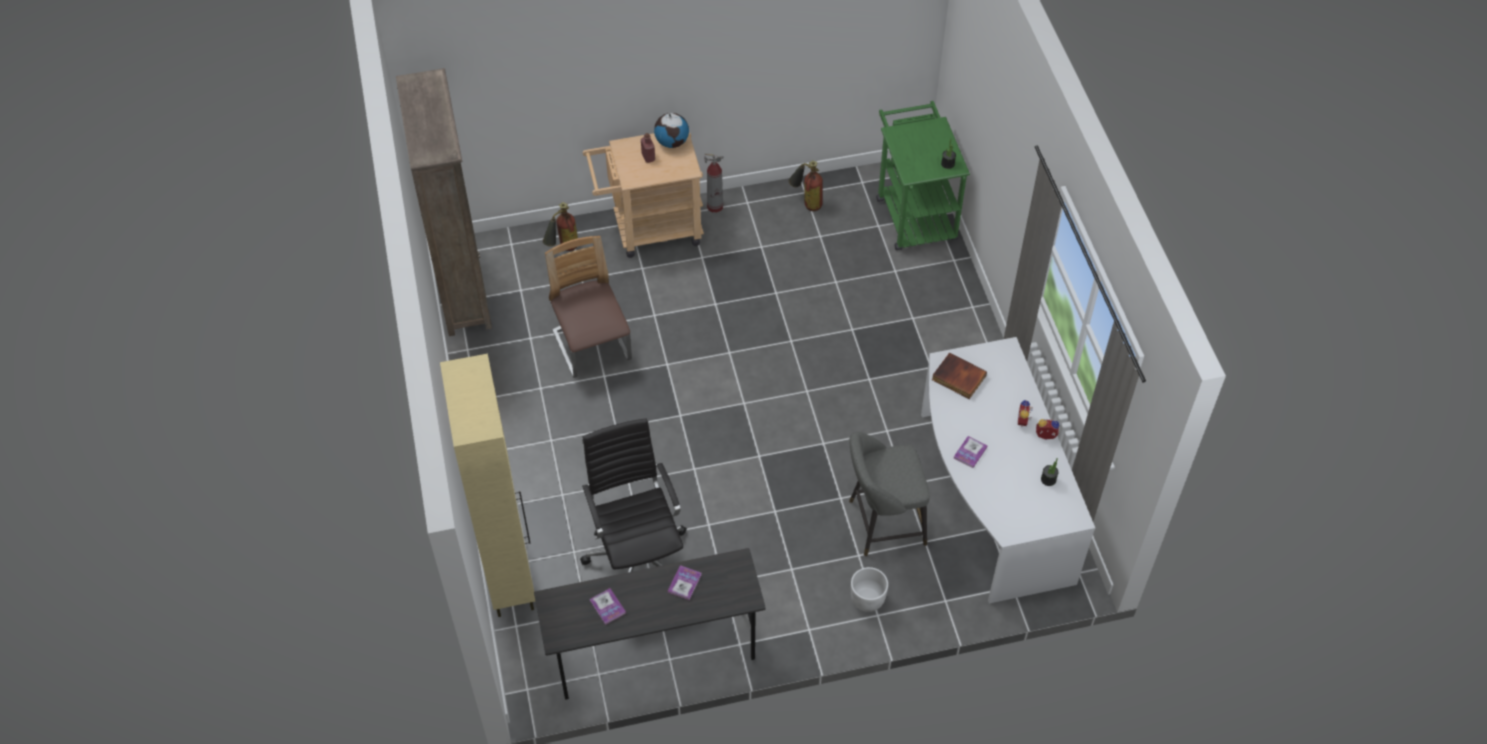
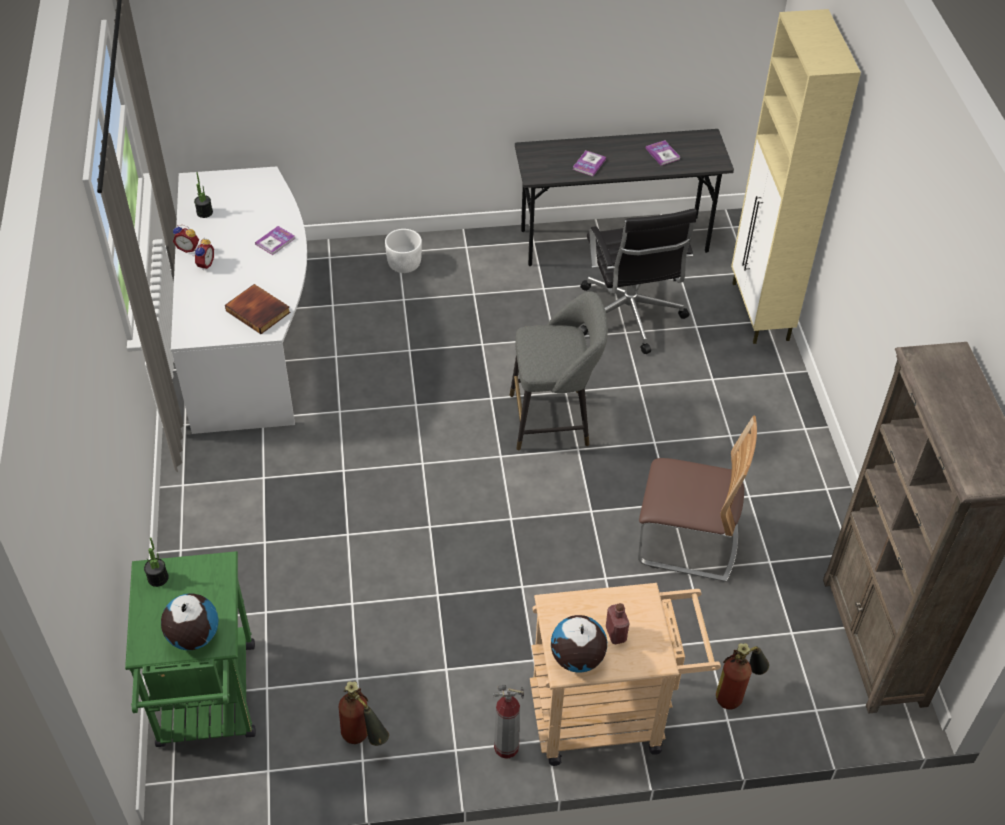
camera: 175 degrees left, 5 degrees down
chair [545,236,632,378] -> chair turned 60 degrees counterclockwise [638,416,757,582]
grey stool [849,432,930,556] -> grey stool moved to [510,291,608,450]
none -> globe [161,594,218,650]

